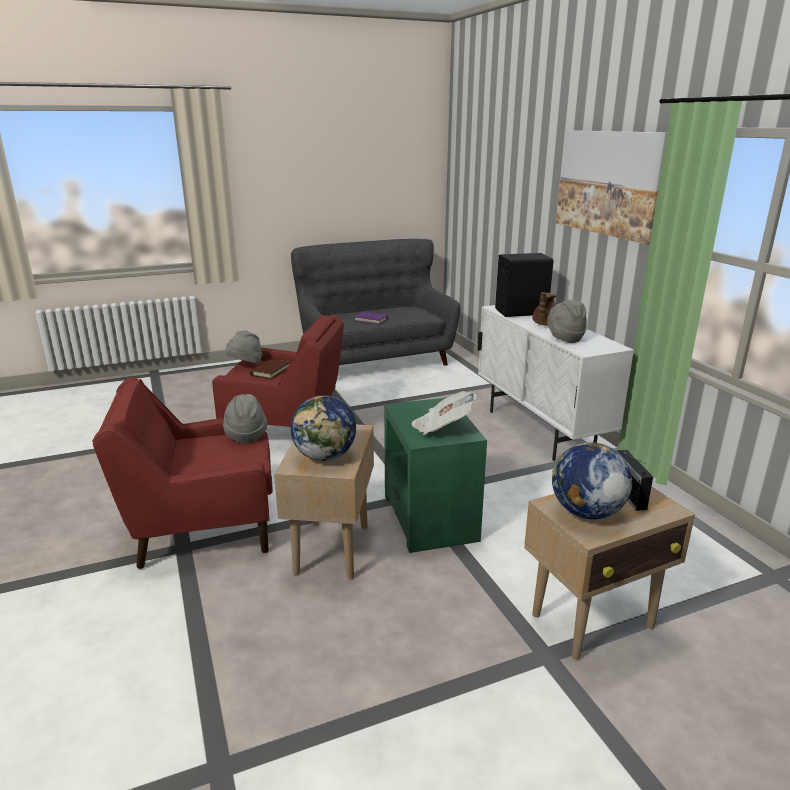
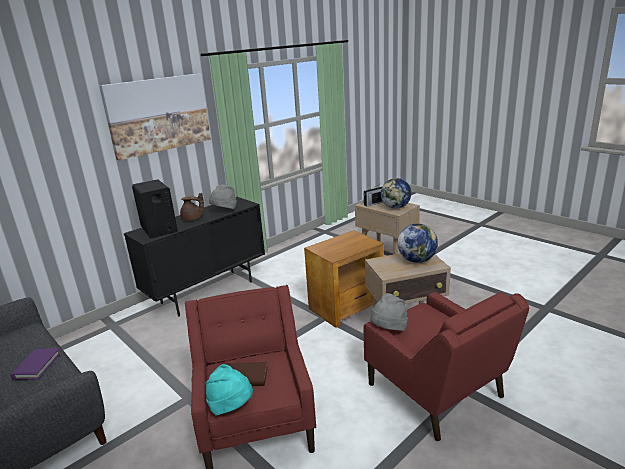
camera: 110 degrees left, 0 degrees up
grey hat [225,330,262,364] -> turquoise hat [205,364,253,416]
green side table [384,398,487,553] -> brown side table [304,230,384,328]
newspaper [411,391,477,435] -> none
white cabinet [477,305,634,461] -> black cabinet [124,197,265,317]

